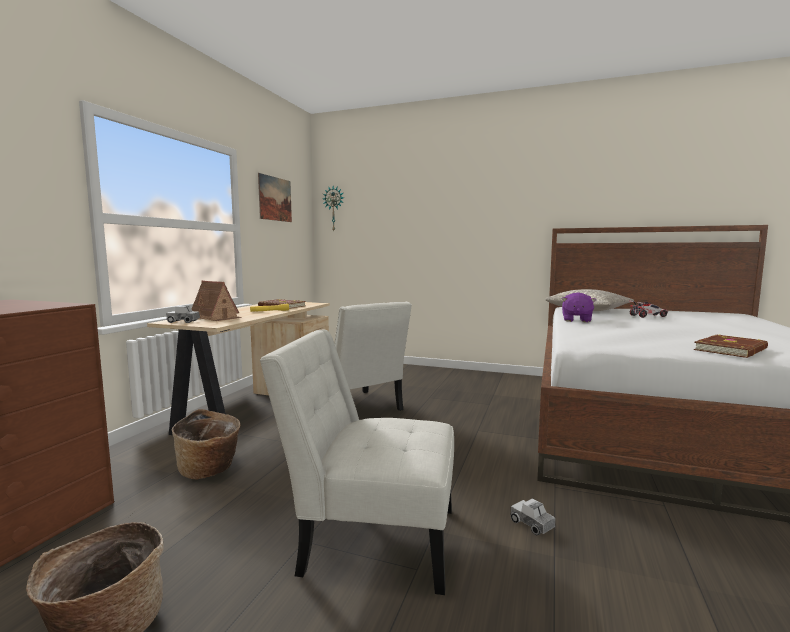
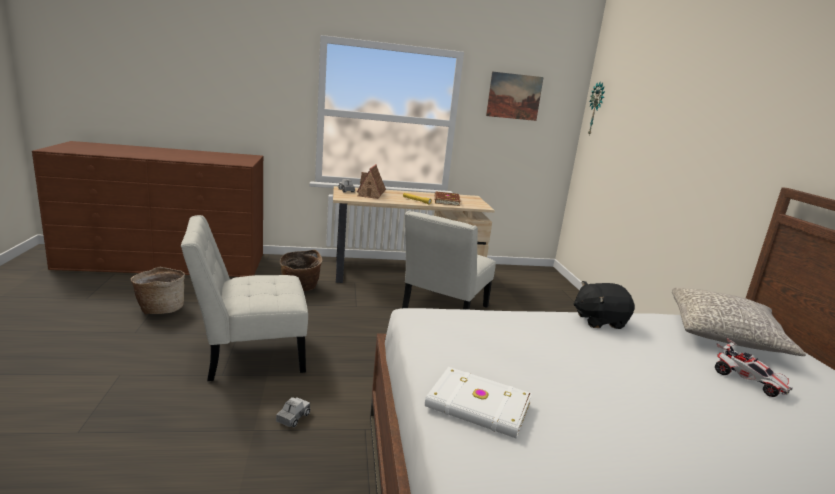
camera: 60 degrees right, 10 degrees up
white chair [260,330,454,595] -> white chair turned 90 degrees counterclockwise [181,215,308,381]
purple plush toy [562,292,596,323] -> black plush toy [574,281,635,329]
brown book [694,335,768,358] -> white book [425,367,532,438]

